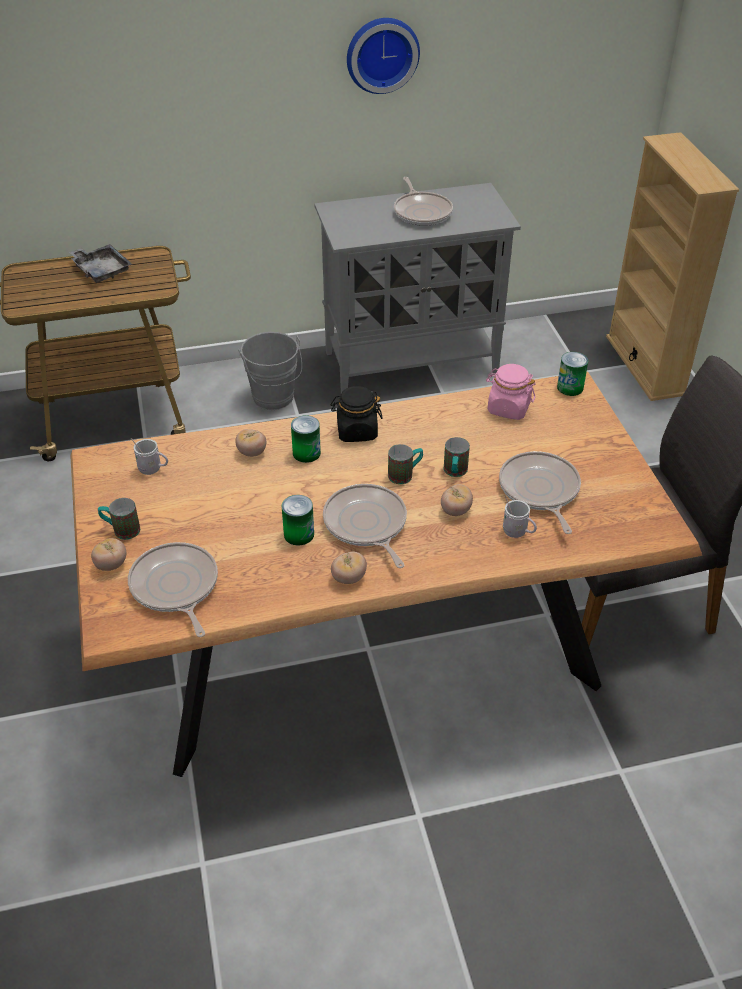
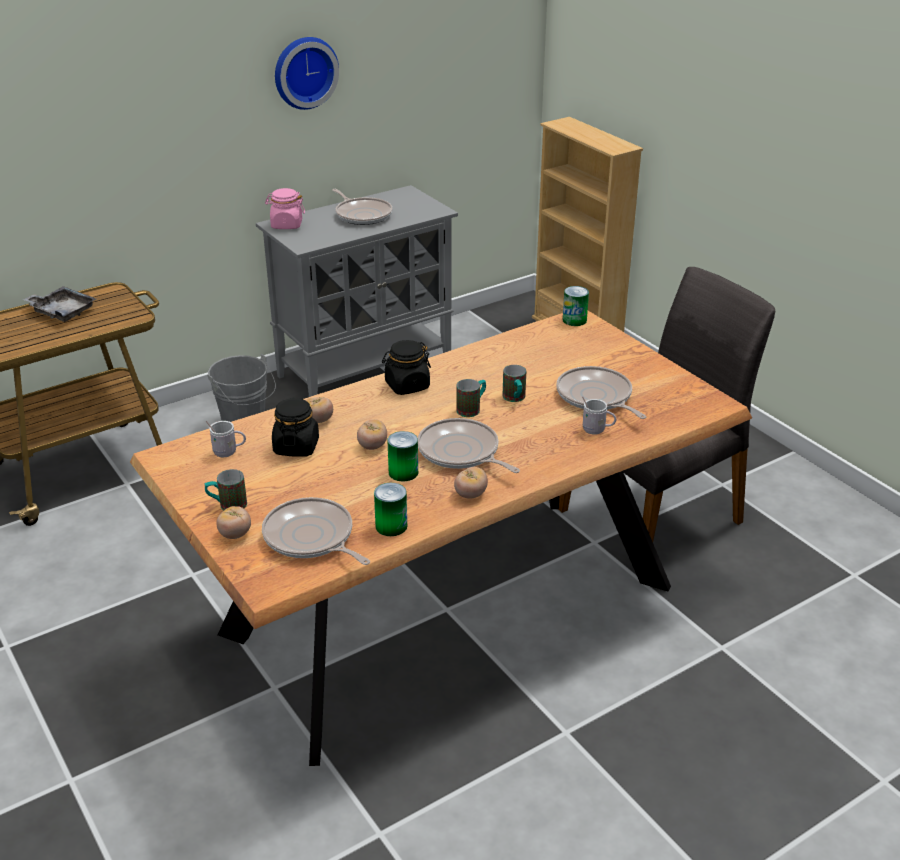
camera: 20 degrees left, 10 degrees down
can [291,415,321,463] -> can moved to [374,483,407,536]
tomato [441,484,473,516] -> tomato moved to [357,419,387,450]
pink jar [486,364,536,420] -> pink jar moved to [265,188,305,229]
none -> black jar [272,398,319,457]

